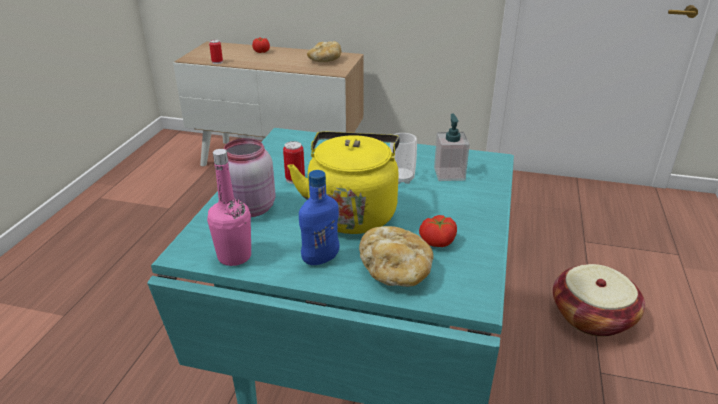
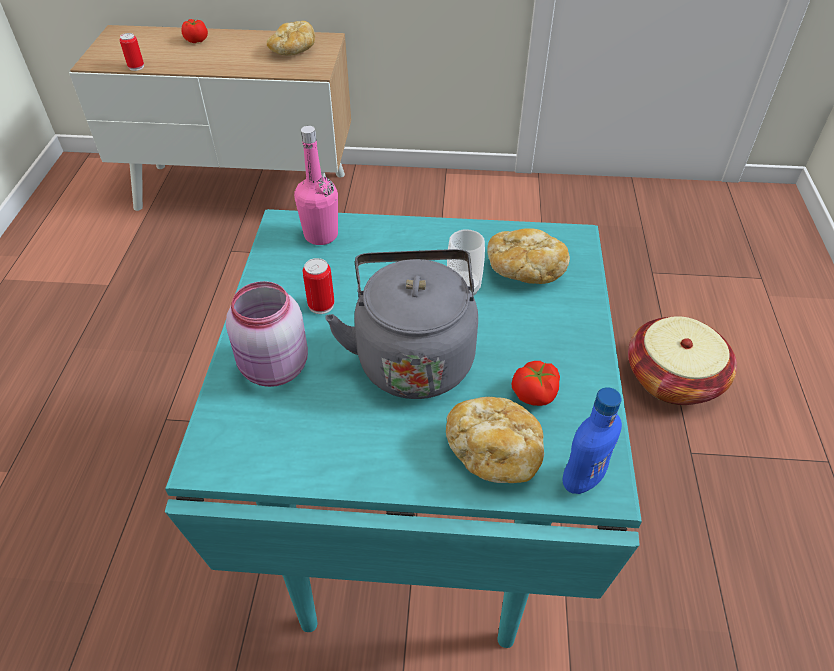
camera: 10 degrees left, 15 degrees up
pink bottle [207,149,251,266] -> pink bottle moved to [294,126,338,245]
yellow kettle [288,132,400,234] -> grey kettle [325,249,478,399]
blue bottle [299,170,340,265] -> blue bottle moved to [562,387,622,494]
soap dispenser [434,114,470,181] -> bread [487,228,570,284]

